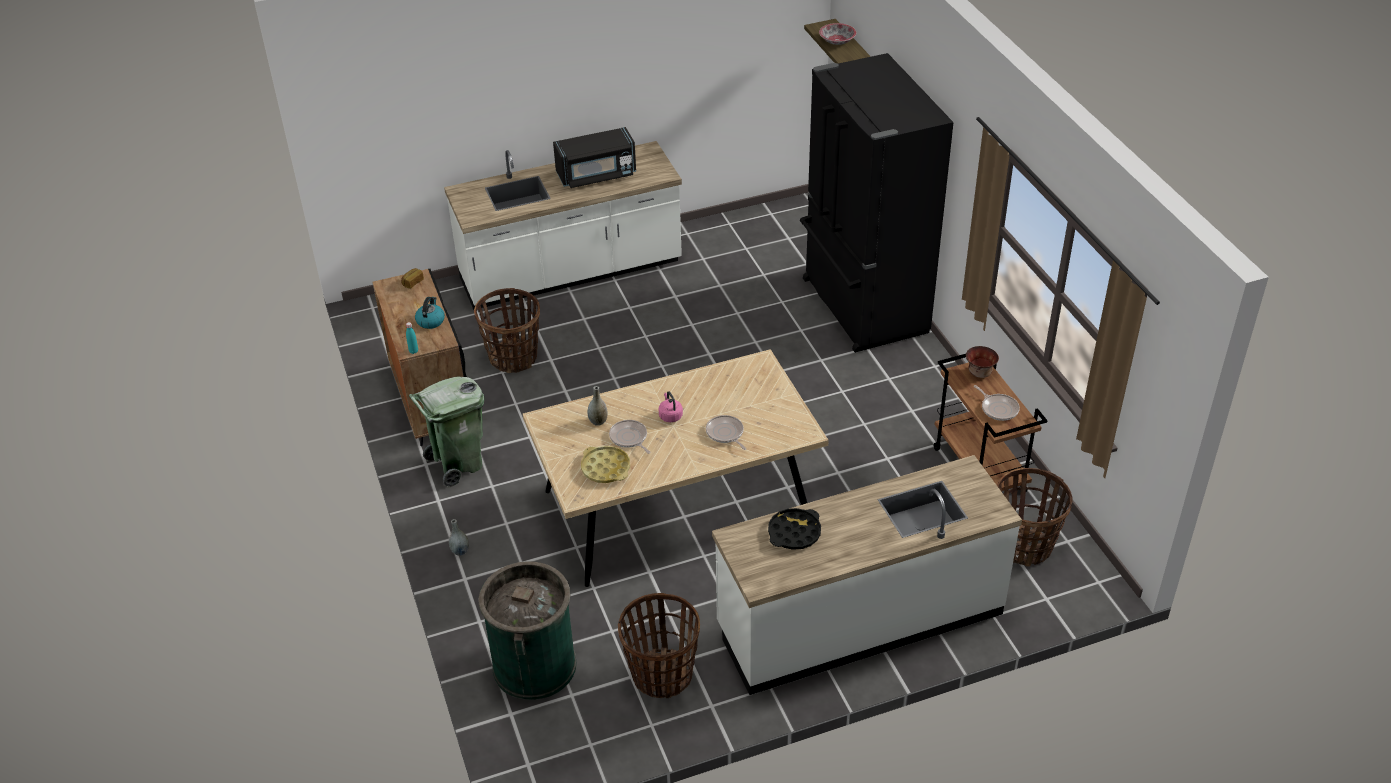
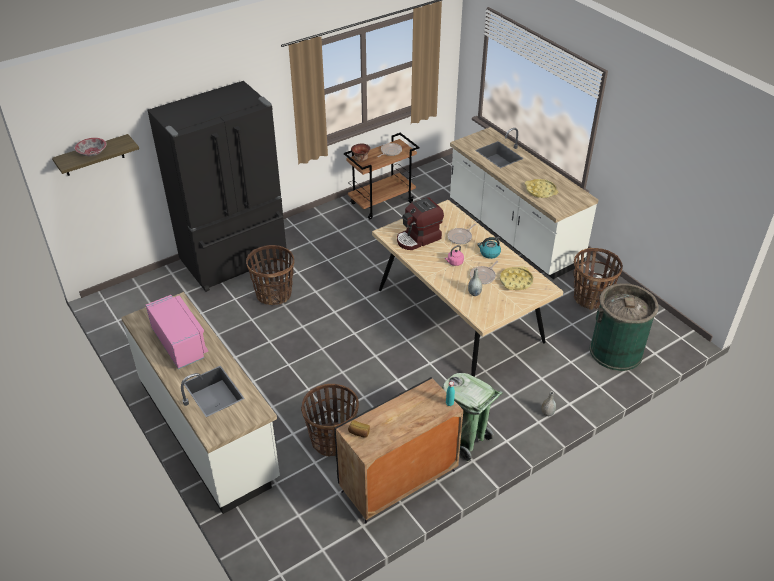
camera: 105 degrees left, 0 degrees up
kettle [415,297,445,329] -> kettle moved to [477,237,501,259]
black microwave [553,127,636,188] -> pink microwave [146,295,208,369]
black tray [768,508,821,550] -> yellow tray [525,179,558,198]
basket [997,468,1073,567] -> basket moved to [246,245,294,305]
none -> coffee machine [397,197,444,250]

